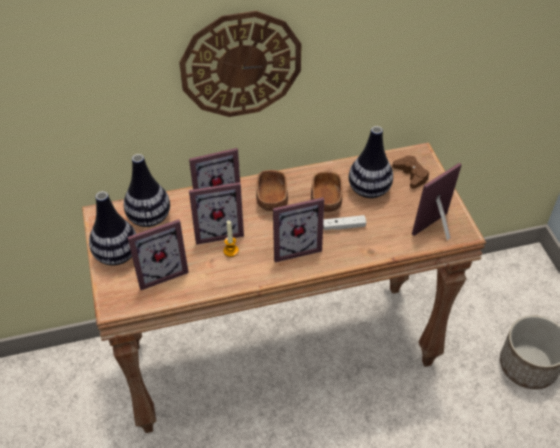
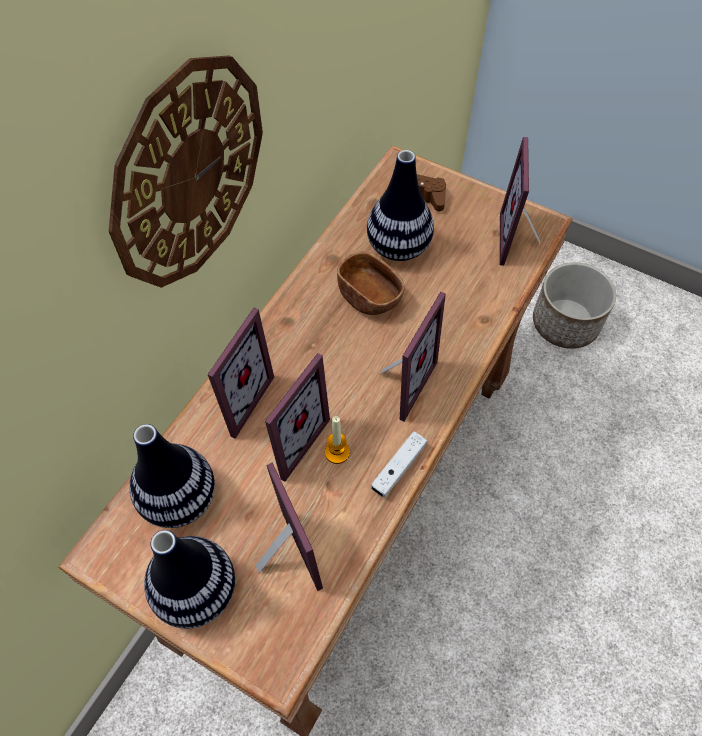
camera: 45 degrees left, 10 degrees up
picture frame [127,219,189,290] -> picture frame turned 45 degrees counterclockwise [255,463,323,591]
brown bowl [256,170,288,211] -> none
white game controller [323,215,366,230] -> white game controller moved to [371,431,427,498]

